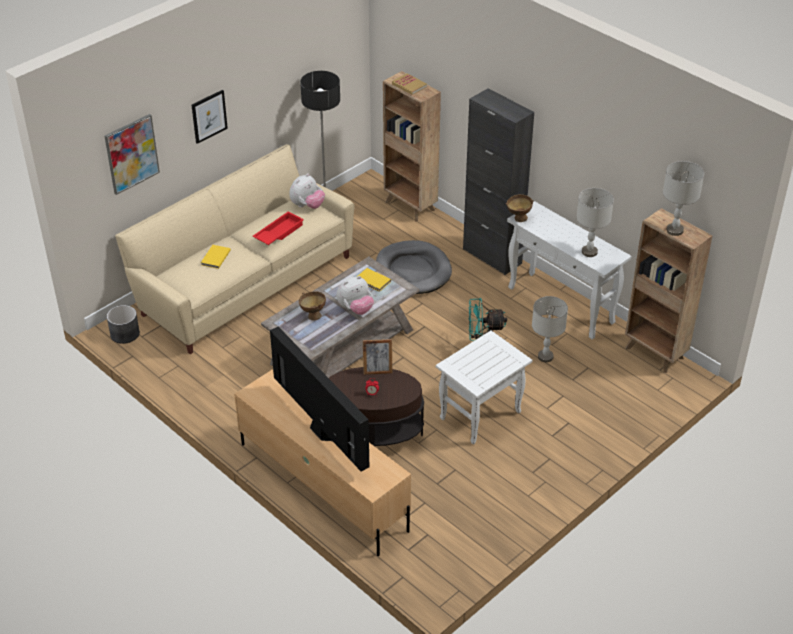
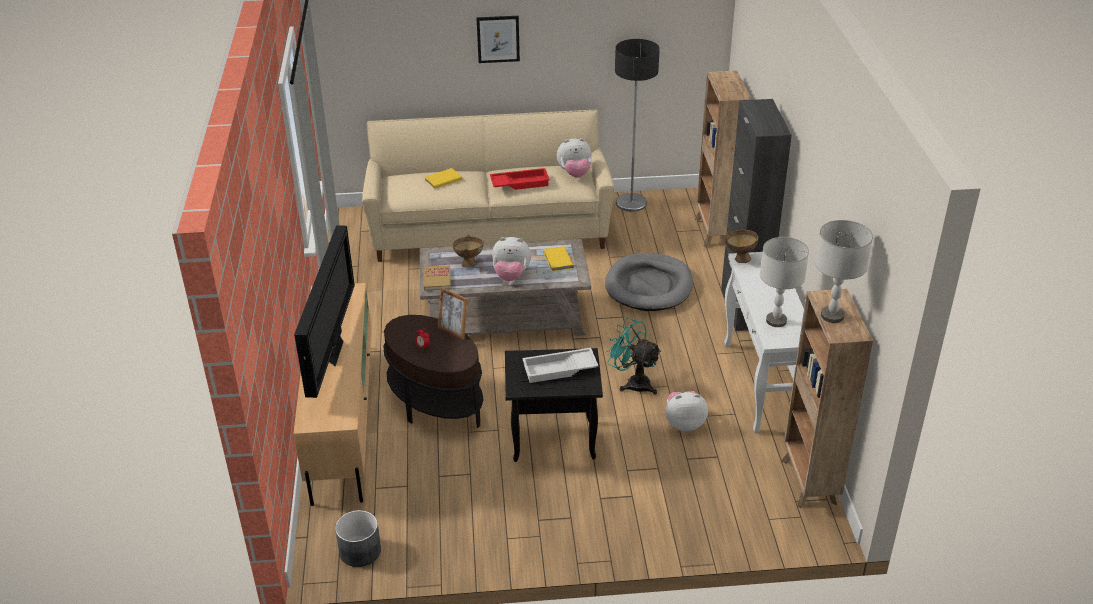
camera: 40 degrees right, 5 degrees down
picture [104,114,160,195] -> none
grey planter [107,305,140,344] -> grey planter moved to [335,510,381,567]
book [392,73,427,95] -> book moved to [424,265,451,291]
white side table [436,331,533,445] -> black side table [505,348,603,462]
grey table lamp [532,296,568,362] -> plush toy [666,391,708,431]
none -> white tray [522,348,598,383]

